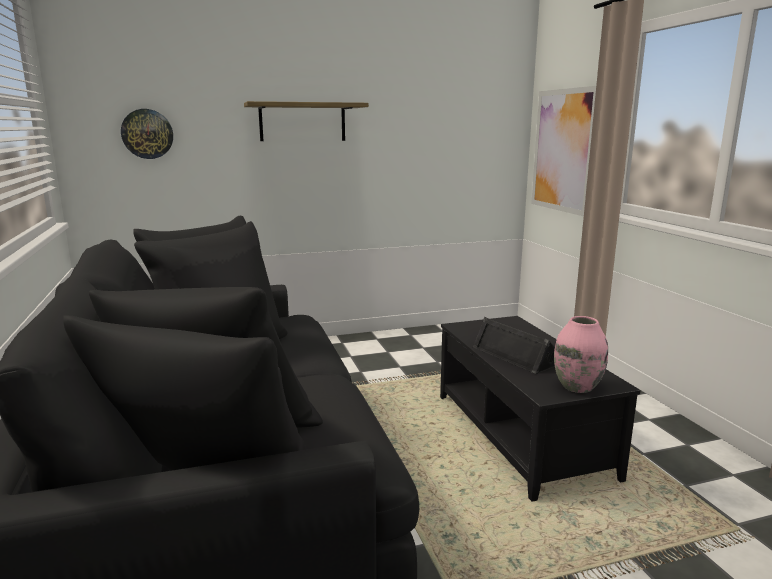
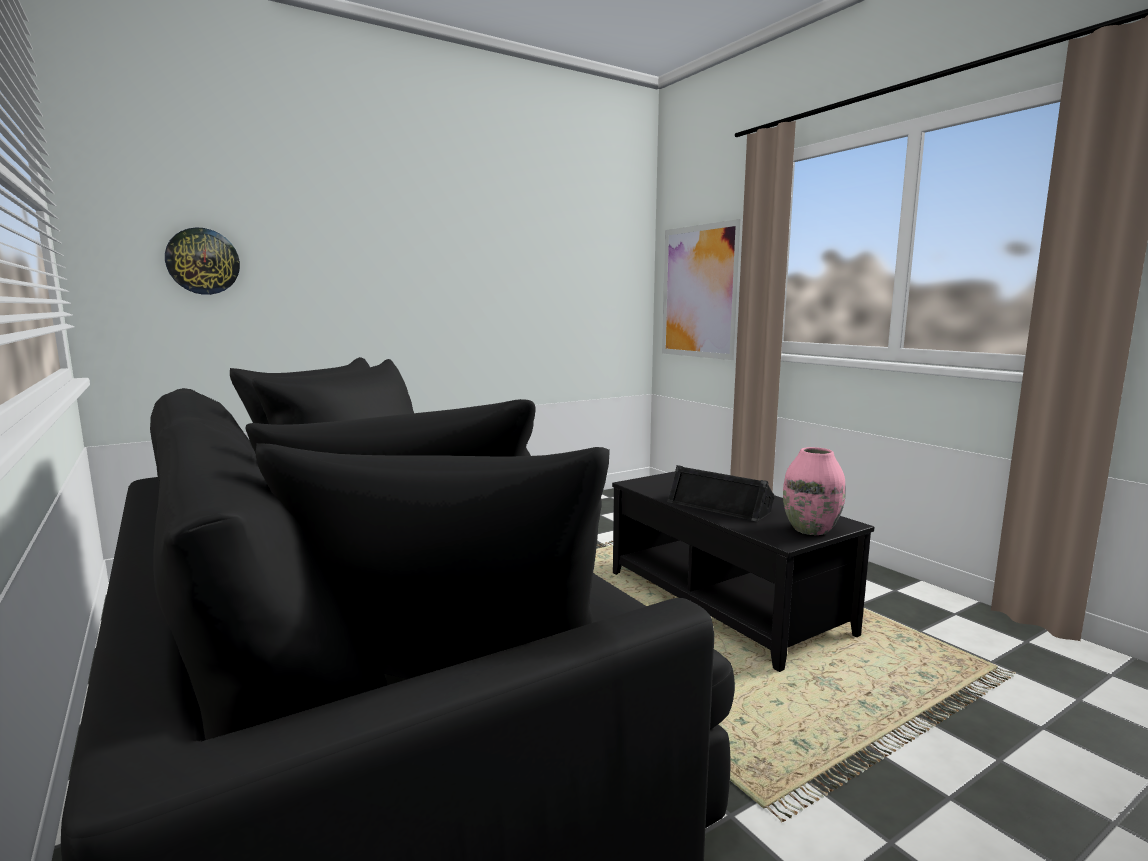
camera: 15 degrees left, 5 degrees down
shelf [244,101,369,141] -> none

